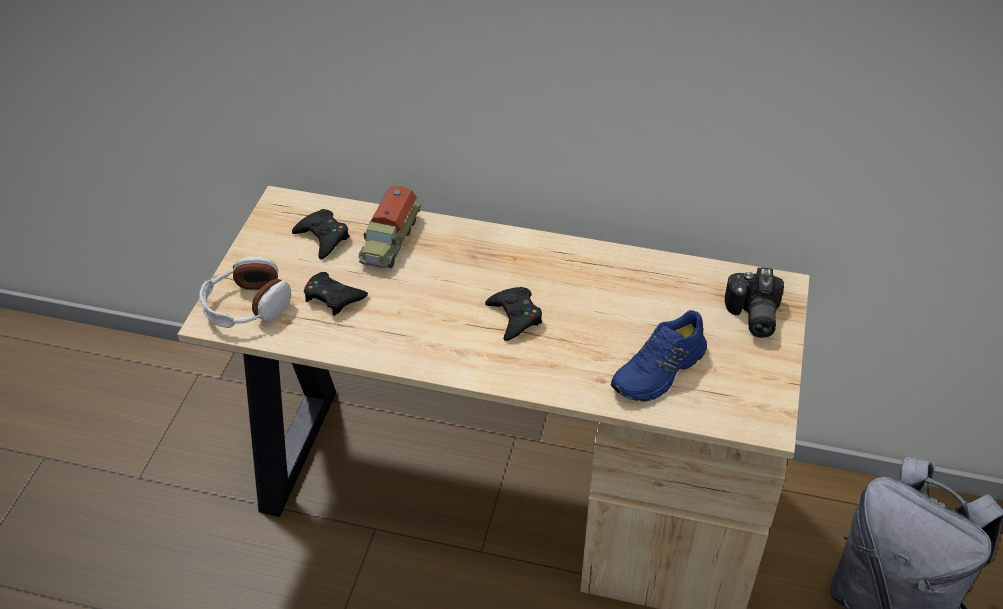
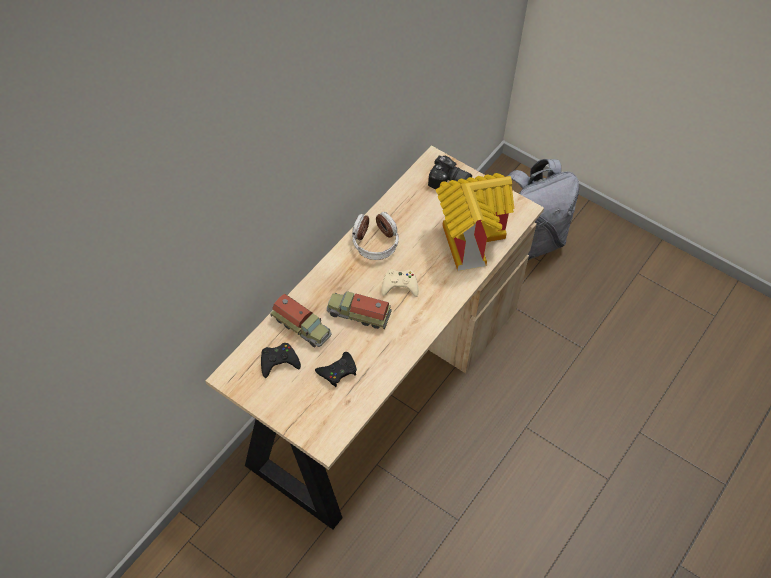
camera: 70 degrees left, 10 degrees up
headphones [199,256,291,328] -> headphones moved to [352,212,399,260]
black game controller [485,287,542,341] -> beige game controller [381,269,419,297]
blue shoe [611,310,707,401] -> toy house [436,173,514,271]
none -> toy truck [327,291,392,329]

